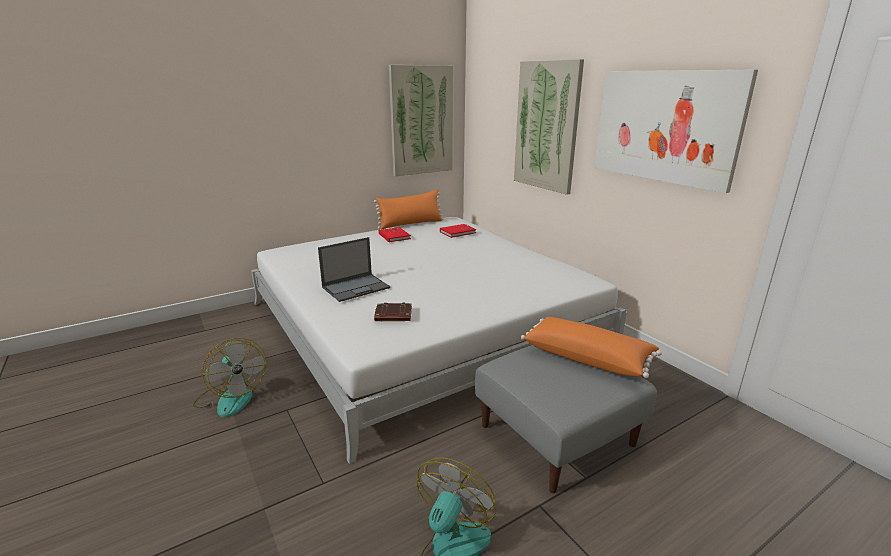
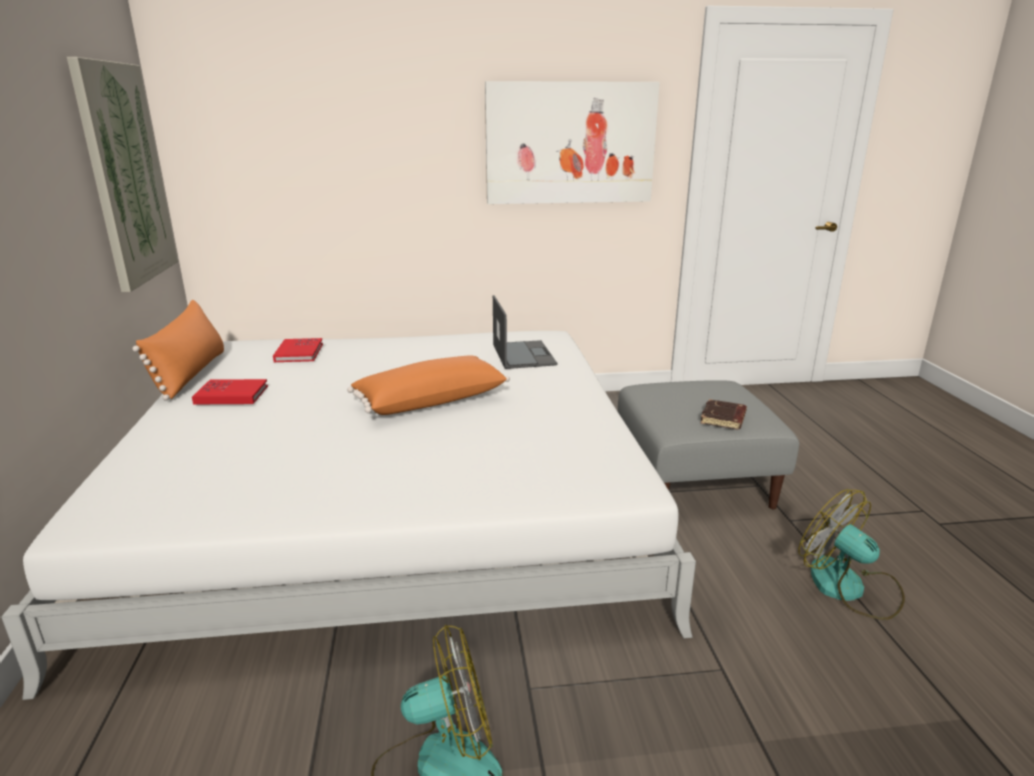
camera: 65 degrees left, 0 degrees up
laptop [318,237,390,302] -> laptop moved to [493,295,557,369]
brown book [374,302,412,321] -> brown book moved to [701,399,747,430]
picture [514,59,584,195] -> none
orange pillow [521,317,662,378] -> orange pillow moved to [347,356,510,415]

